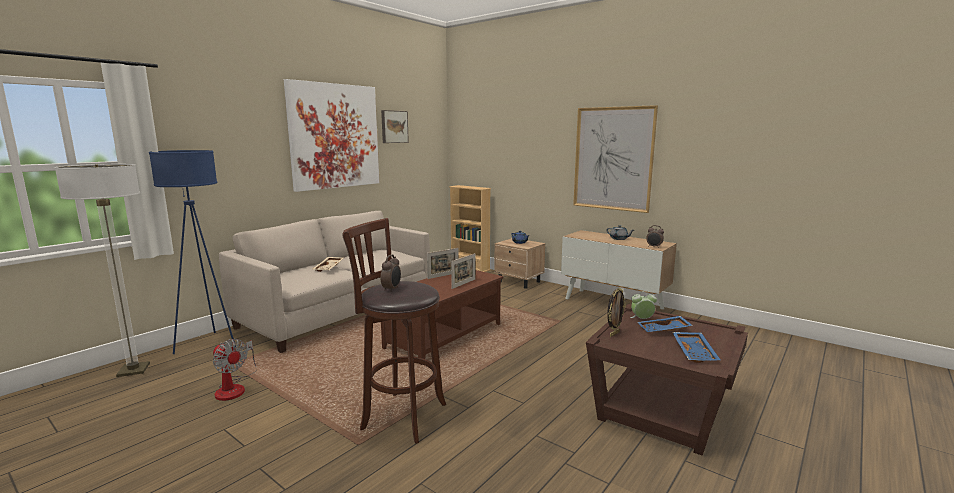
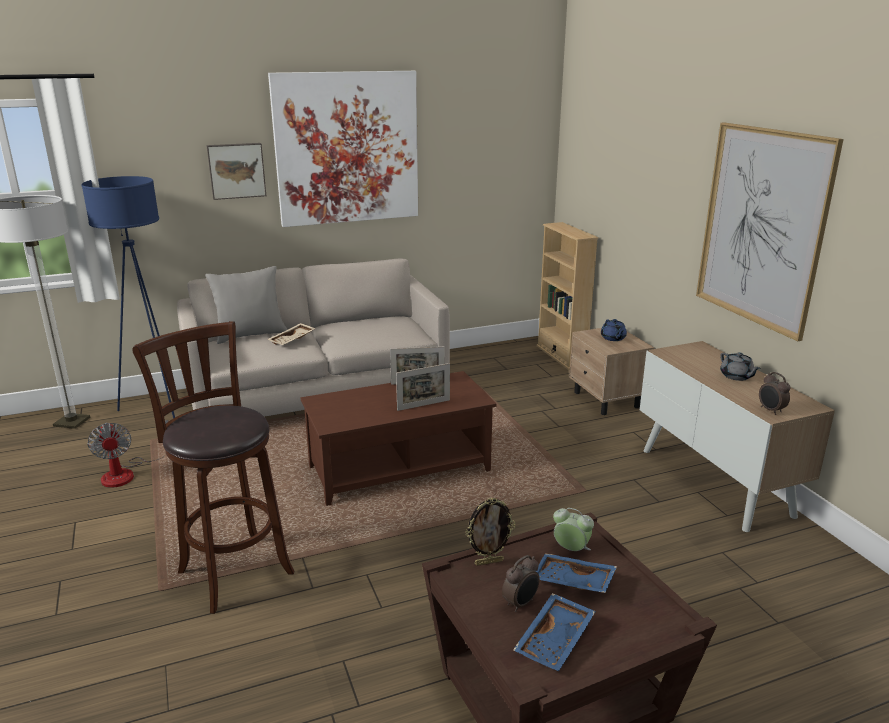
camera: 30 degrees right, 10 degrees up
alarm clock [380,254,401,292] -> alarm clock moved to [502,555,540,612]
picture [381,110,409,143] -> picture moved to [206,143,266,200]
none -> grey pillow [205,266,287,344]

